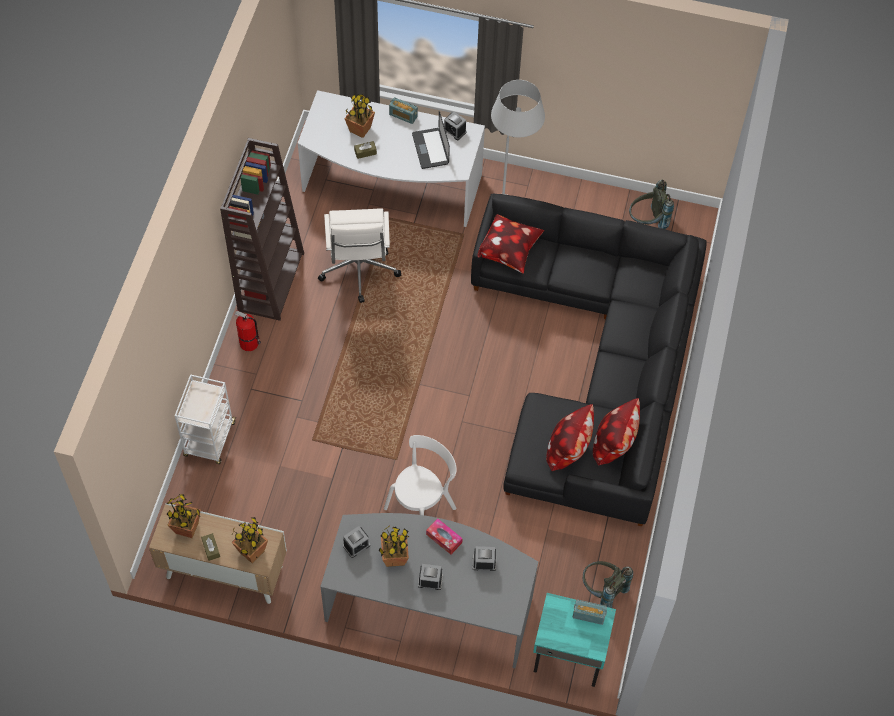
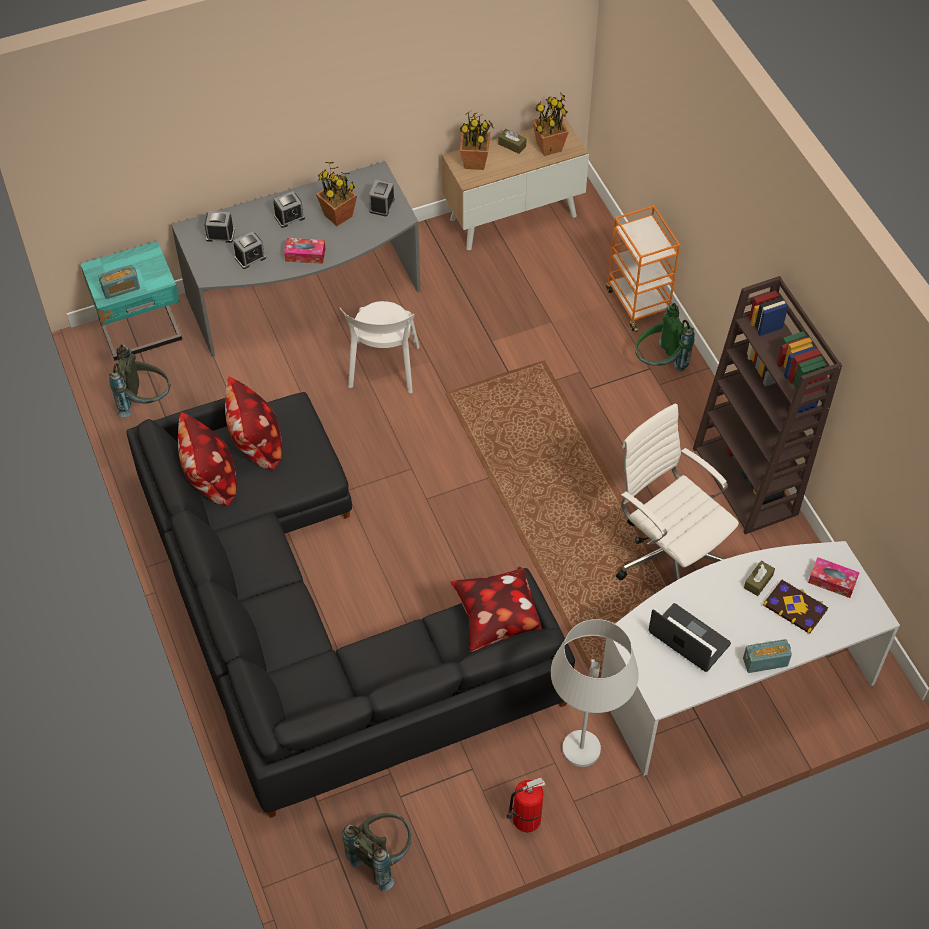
camera: 145 degrees right, 5 degrees down
white cart [175,374,236,464] -> orange cart [606,205,680,332]
fire extinguisher [234,310,261,351] -> fire extinguisher moved to [507,777,546,833]
potted plant [344,94,375,138] -> book [763,579,828,634]
alarm clock [444,112,467,140] -> alarm clock moved to [205,211,235,243]
none -> green backpack [635,303,695,371]
none -> tissue box [808,557,860,598]

